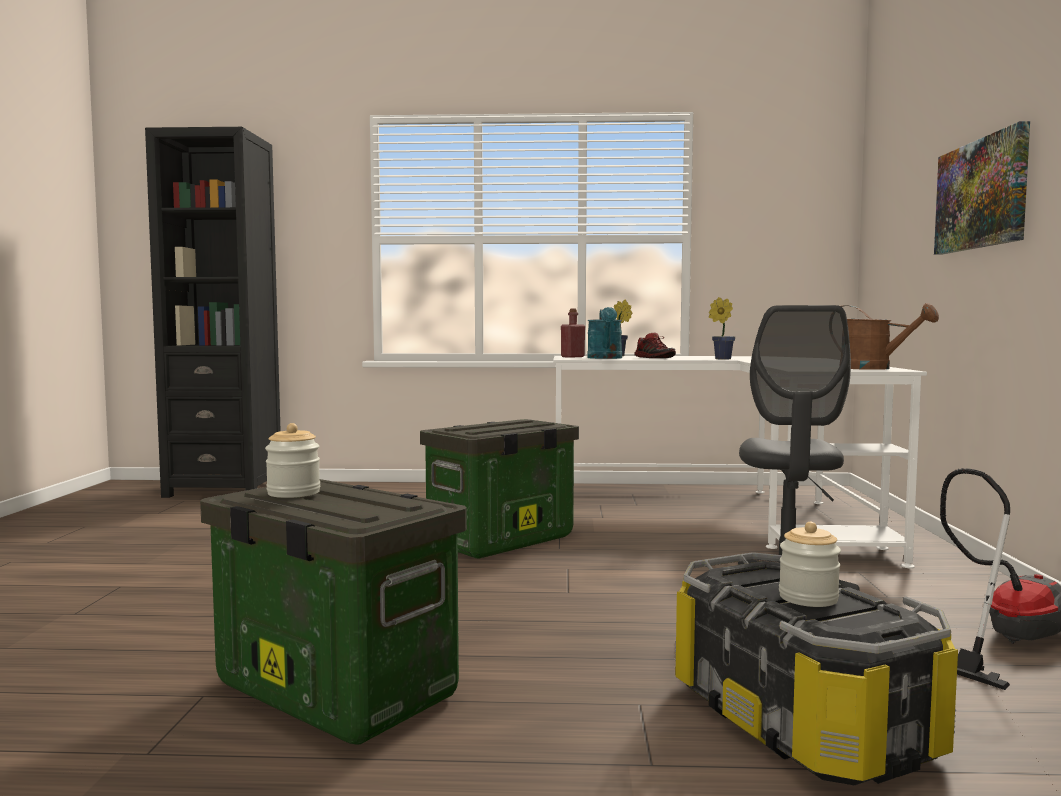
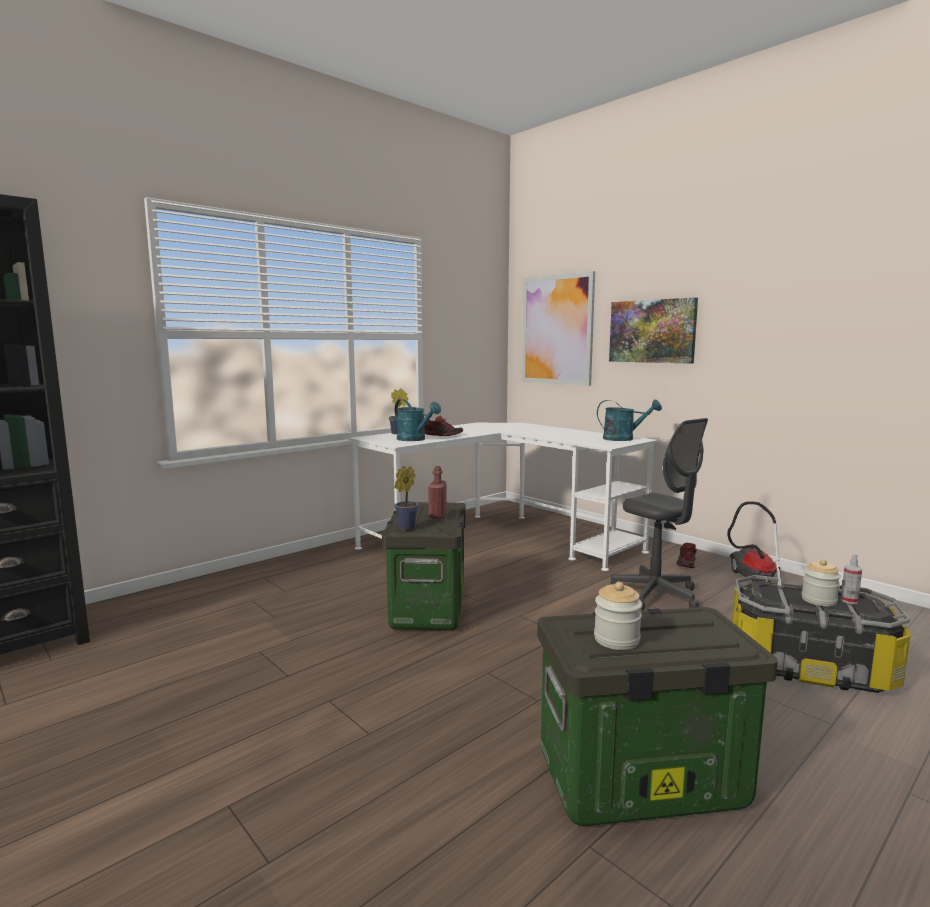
camera: 45 degrees left, 5 degrees up
red bottle [561,308,585,358] -> red bottle moved to [428,466,447,519]
potted plant [709,297,735,360] -> potted plant moved to [394,466,419,530]
brown watering can [841,303,939,370] -> turquoise watering can [597,399,662,441]
none -> picture [522,271,595,386]
none -> shoe [676,543,697,568]
none -> spray bottle [841,554,862,604]

